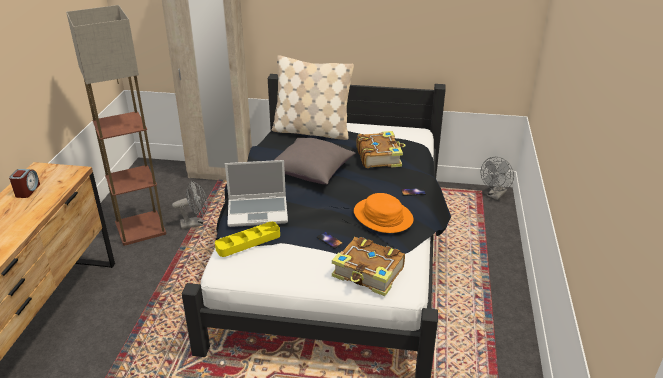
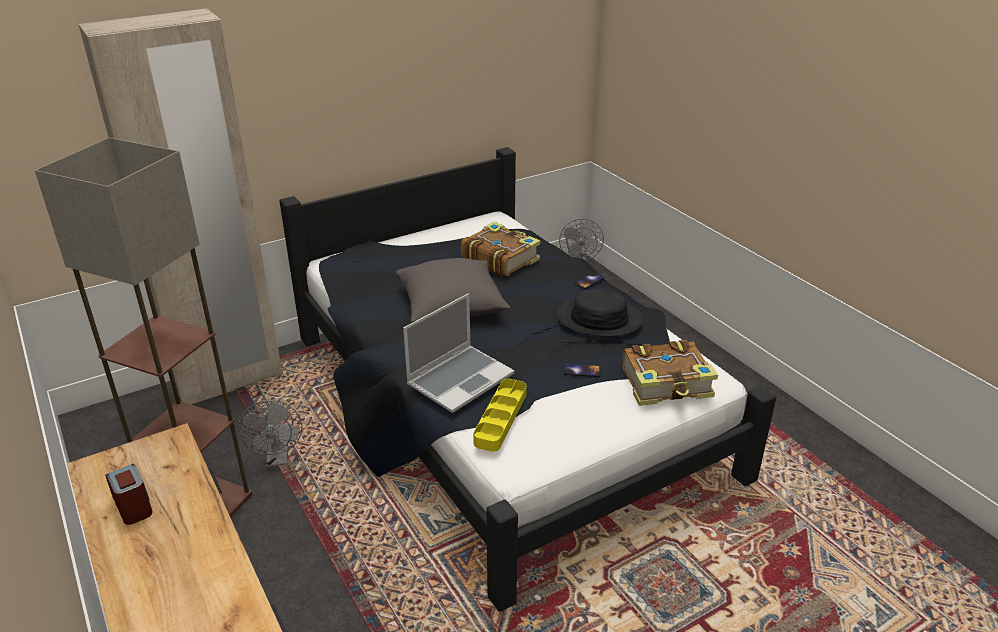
camera: 40 degrees left, 0 degrees up
grey fan [172,181,208,229] -> grey fan turned 135 degrees clockwise [238,400,302,467]
beige pillow [272,55,354,140] -> none
orange hat [354,193,414,233] -> black hat [557,289,642,337]

